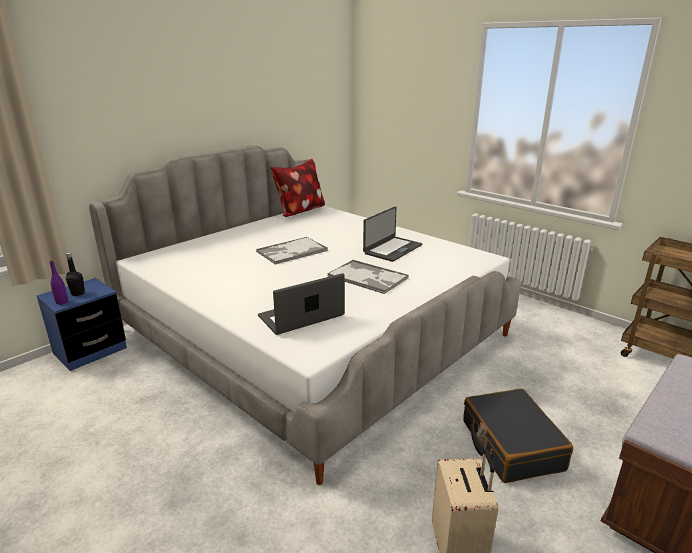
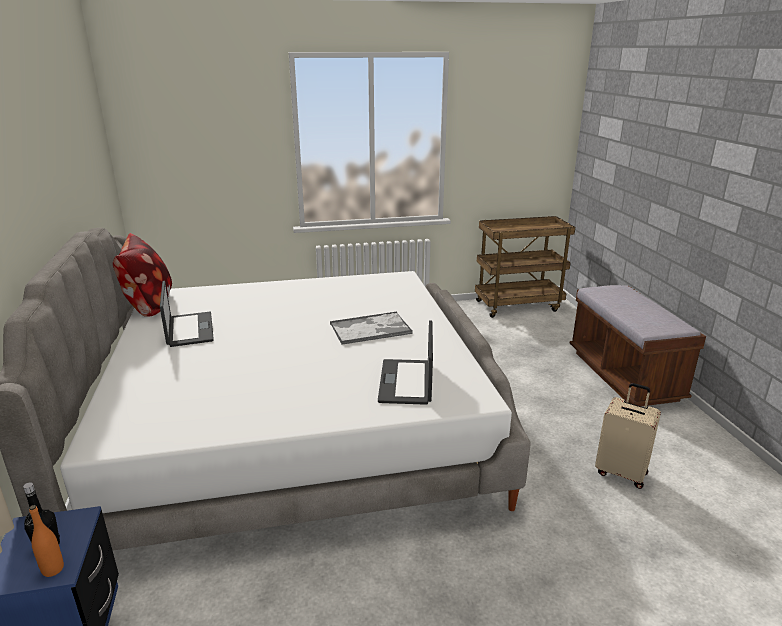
camera: 55 degrees left, 0 degrees up
purple bottle [50,260,68,305] -> orange bottle [29,505,64,577]
tray [256,237,328,264] -> none
laptop [363,206,422,262] -> laptop moved to [160,281,214,347]
black suitcase [463,388,573,483] -> none

